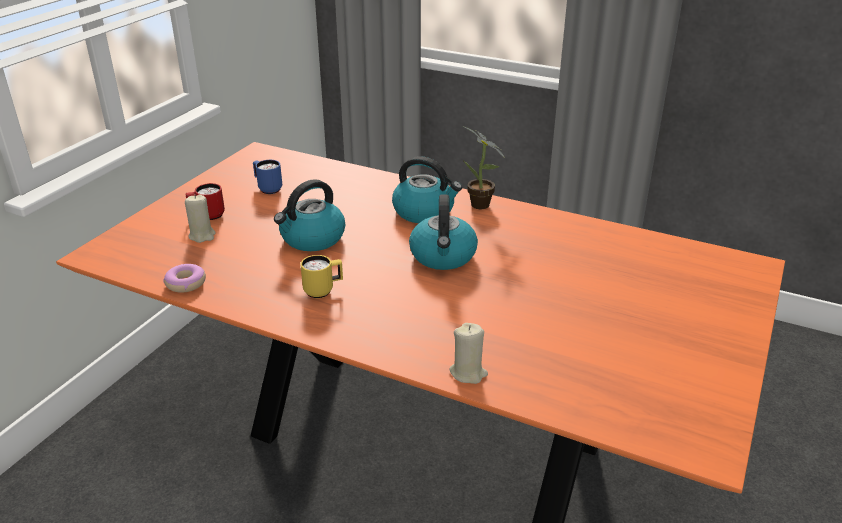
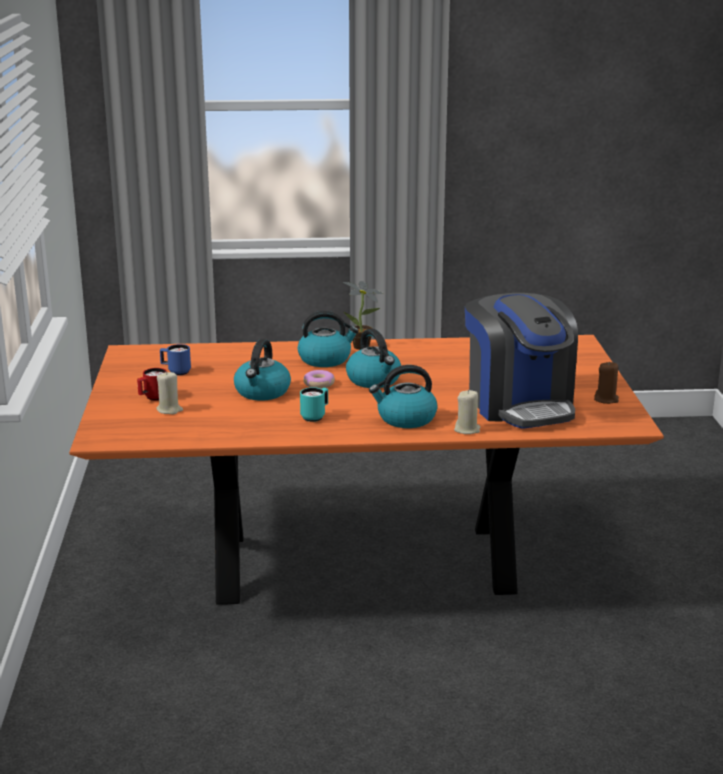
camera: 30 degrees left, 10 degrees down
donut [163,264,206,293] -> donut moved to [303,370,335,389]
yellow mug [300,255,343,298] -> turquoise mug [300,387,328,422]
none -> kettle [369,365,438,428]
none -> coffee machine [465,293,578,429]
none -> brown candle [594,361,619,404]

